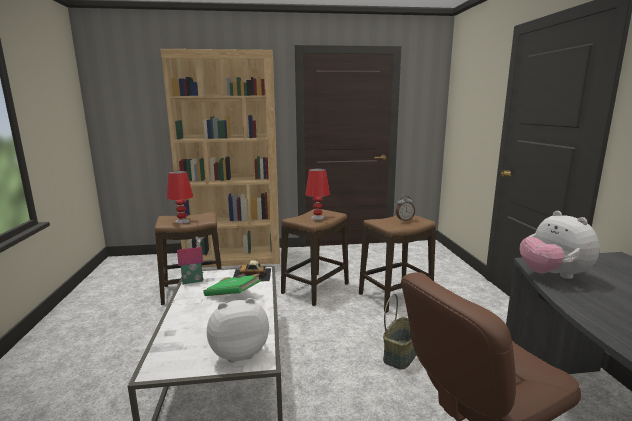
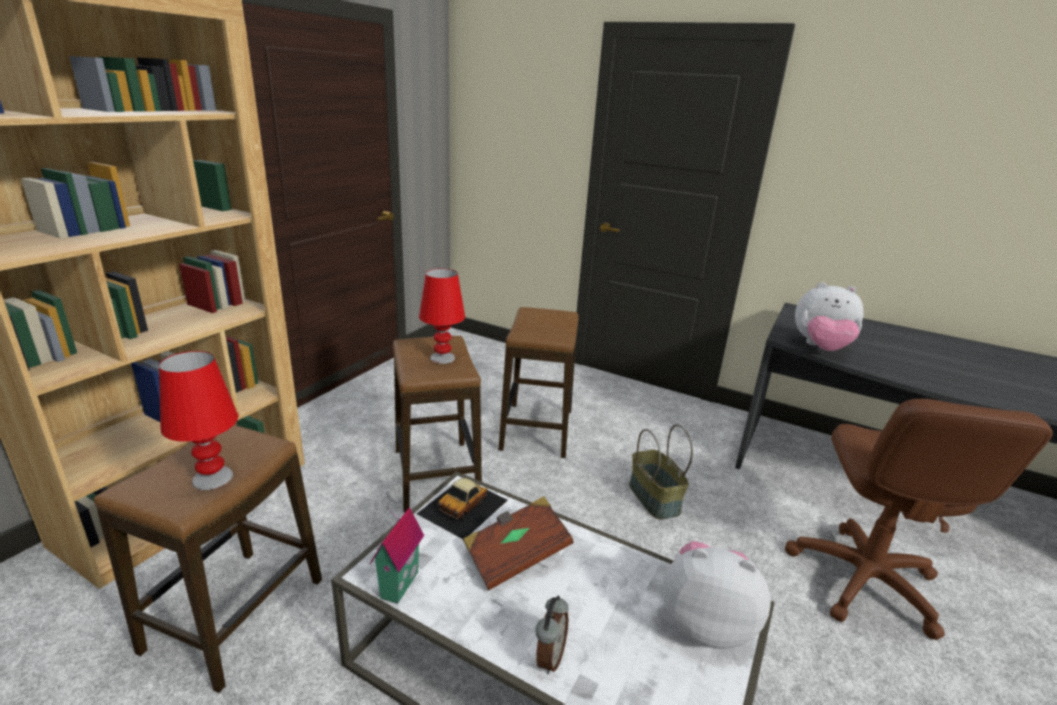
camera: 55 degrees left, 10 degrees up
green book [203,274,261,296] -> brown book [463,496,574,591]
plush toy [207,298,269,363] -> plush toy turned 90 degrees clockwise [663,541,771,649]
alarm clock [396,196,415,221] -> alarm clock moved to [536,595,569,675]

